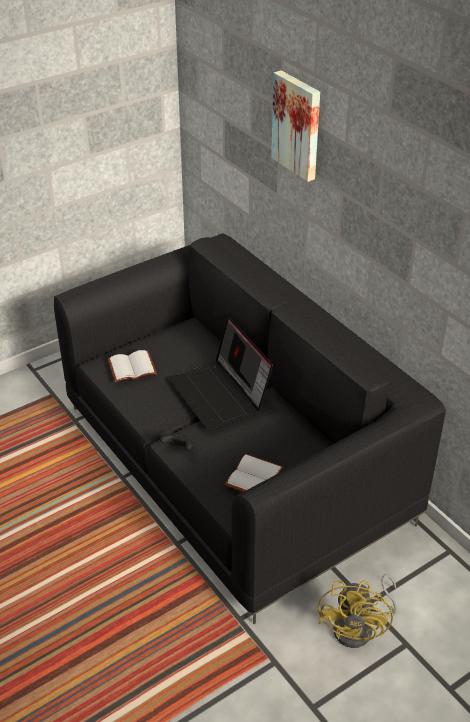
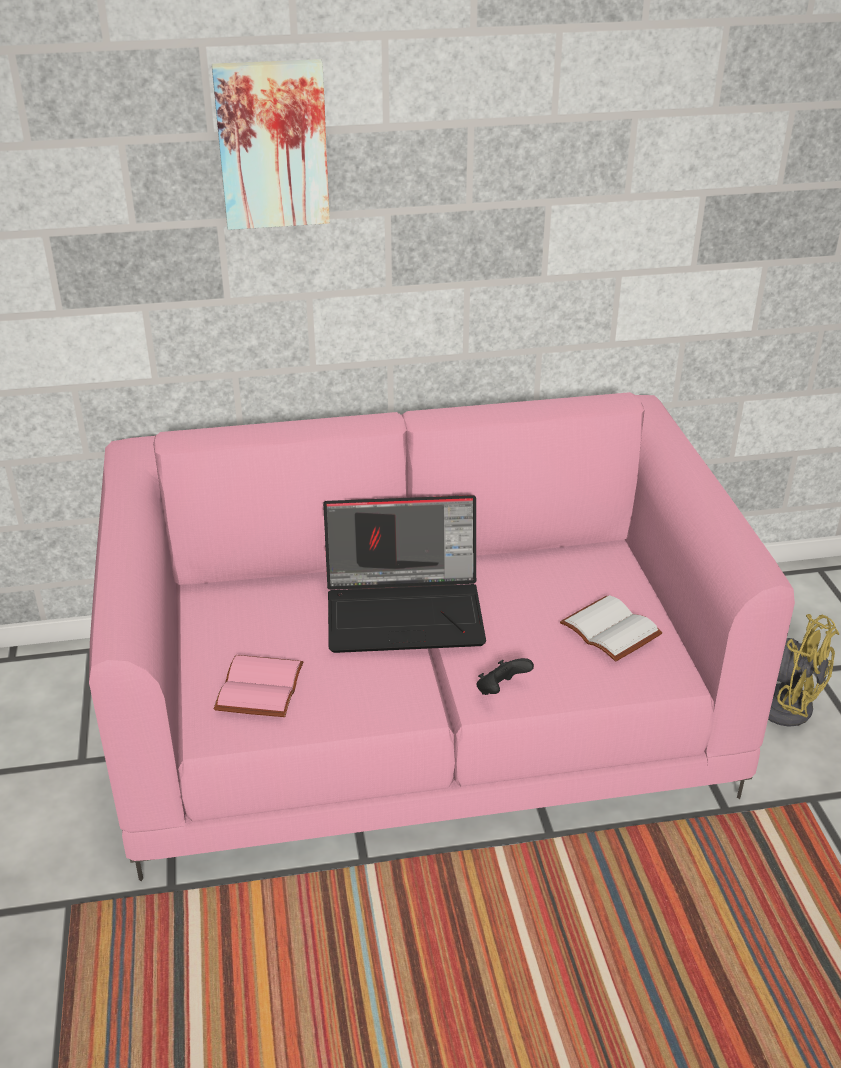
camera: 65 degrees left, 5 degrees down
black sofa [54,233,446,624] -> pink sofa [89,392,795,881]
white book [108,350,157,382] -> pink book [214,655,304,717]

